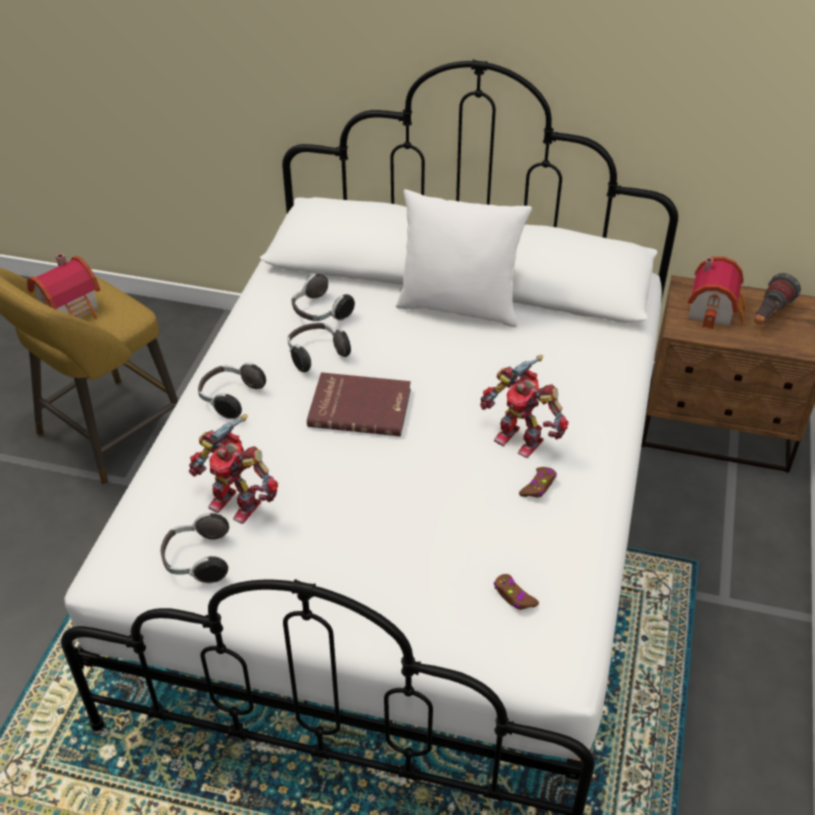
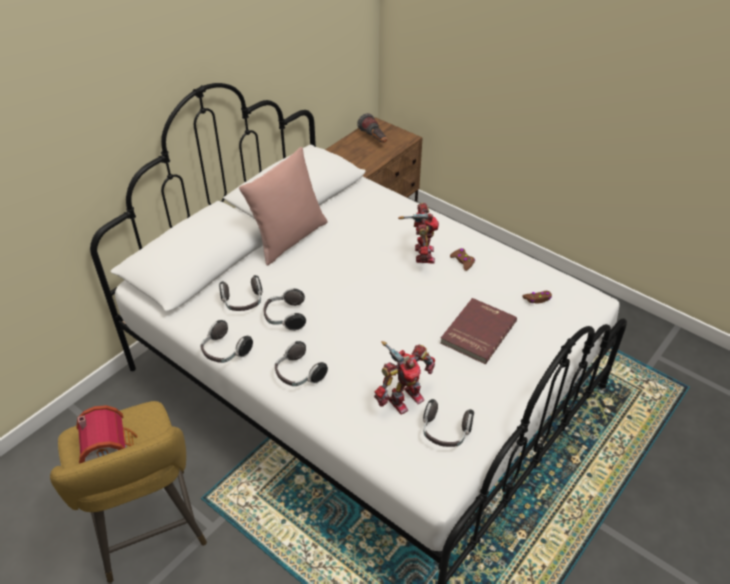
camera: 65 degrees left, 0 degrees up
red book [307,372,411,436] -> red book moved to [440,298,517,364]
white pillow [396,189,532,327] -> pink pillow [239,147,328,266]
toy robot [480,355,568,458] -> toy robot turned 60 degrees counterclockwise [398,203,439,264]
toy house [688,257,746,329] -> none
none -> headphones [200,320,253,363]

